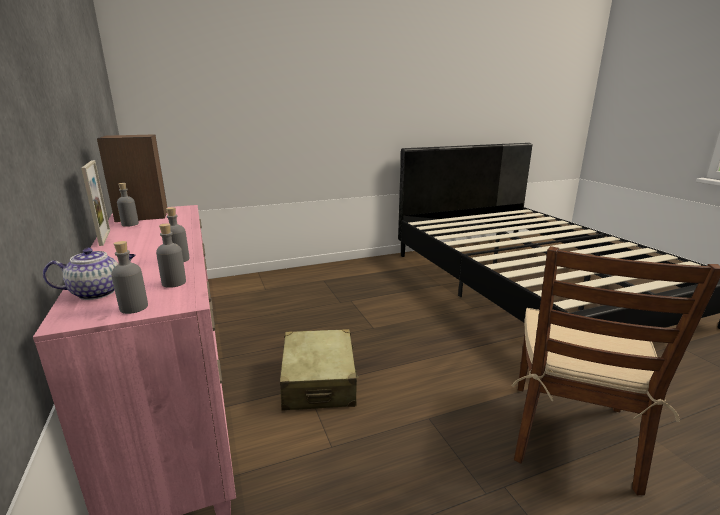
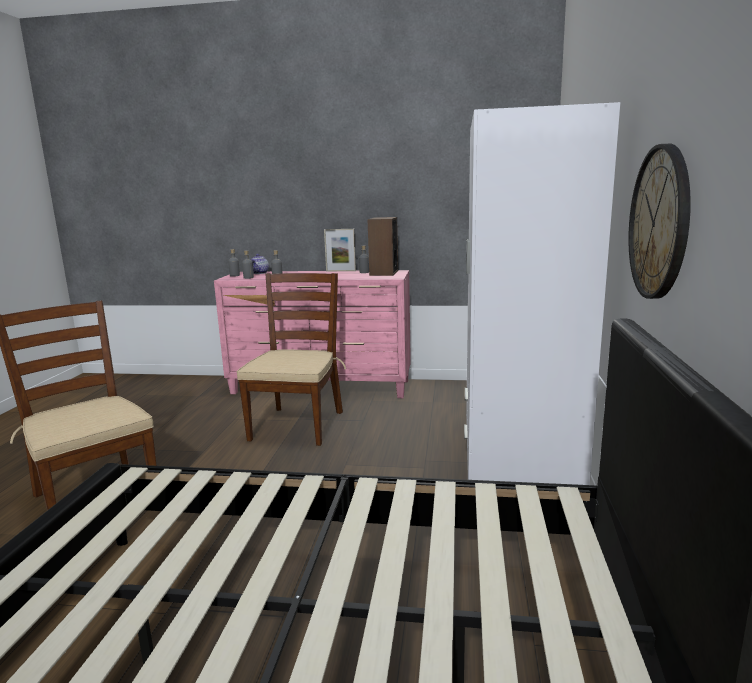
camera: 120 degrees right, 5 degrees down
beige suitcase [280,329,358,411] -> brown chair [237,273,346,446]
none -> white wardrobe [464,102,620,485]
none -> wall clock [628,144,691,299]

